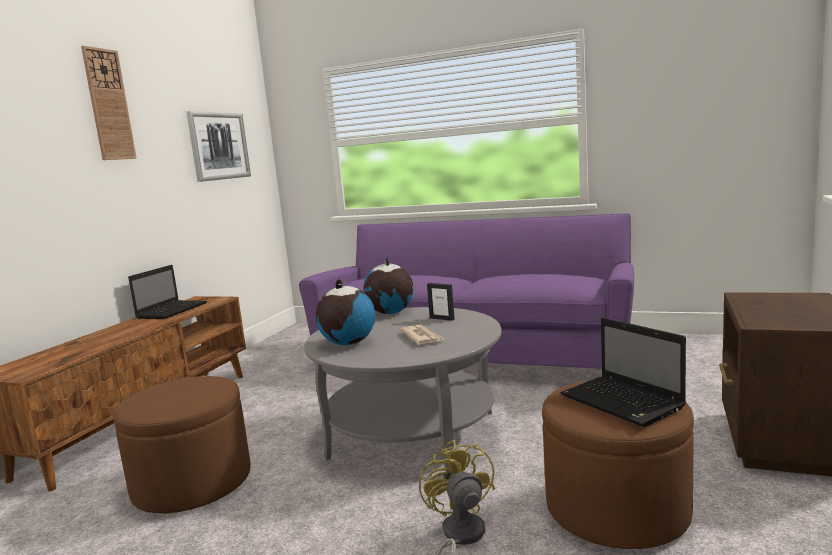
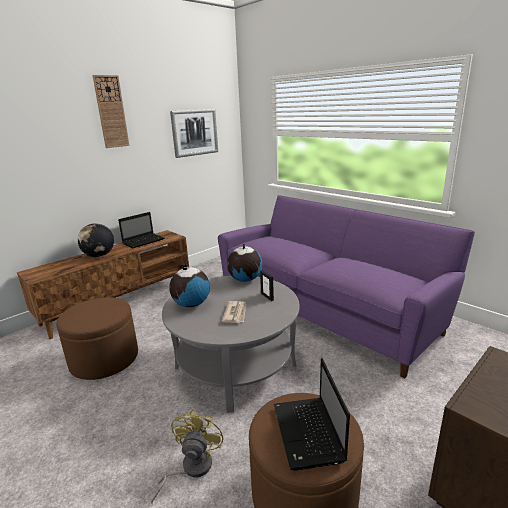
camera: 25 degrees right, 10 degrees up
none -> globe [77,223,114,257]

